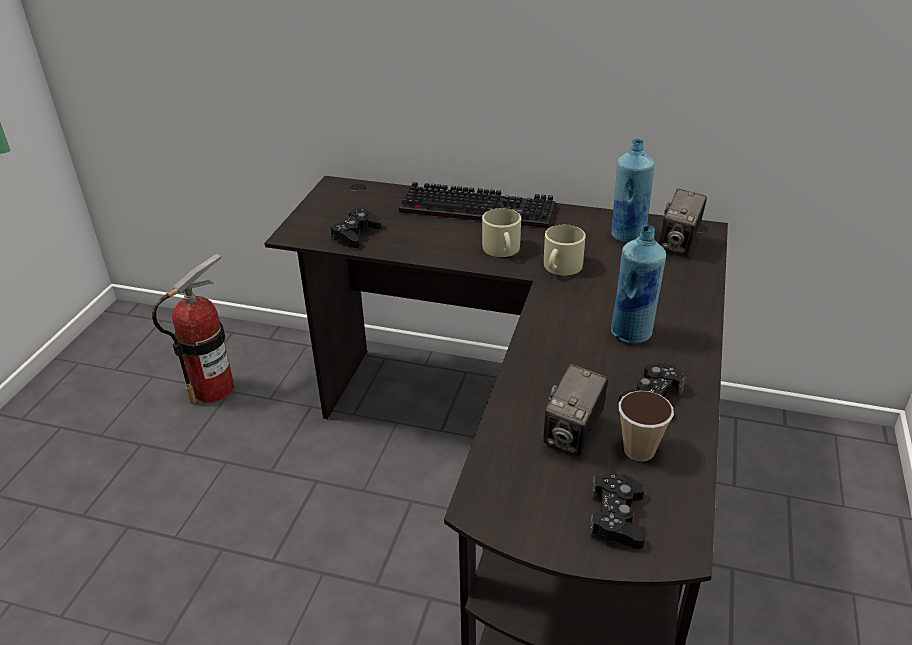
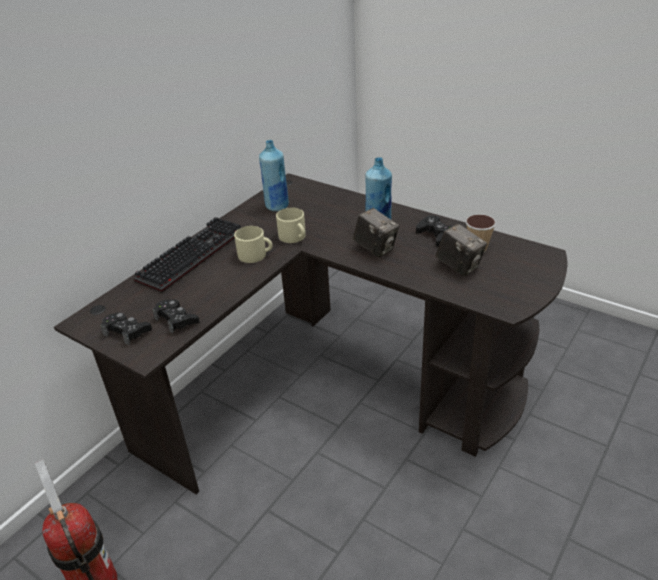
camera: 70 degrees left, 0 degrees up
black game controller [589,472,645,549] -> black game controller moved to [100,313,152,345]
camera [659,189,707,256] -> camera moved to [353,208,399,258]

